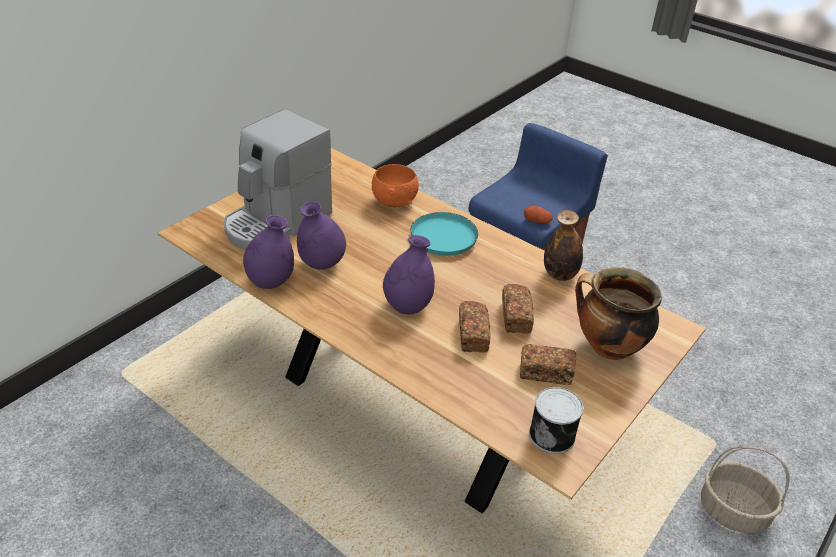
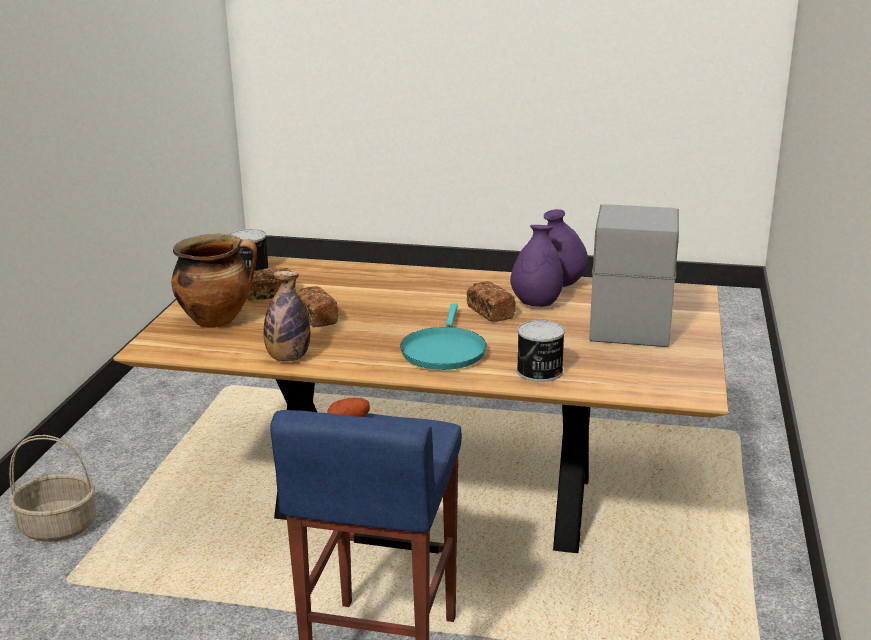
camera: 155 degrees right, 15 degrees down
orange bowl [372,164,419,207] -> can [517,320,565,382]
purple vase [383,235,435,315] -> none
bread [459,301,490,353] -> bread moved to [467,281,516,322]

